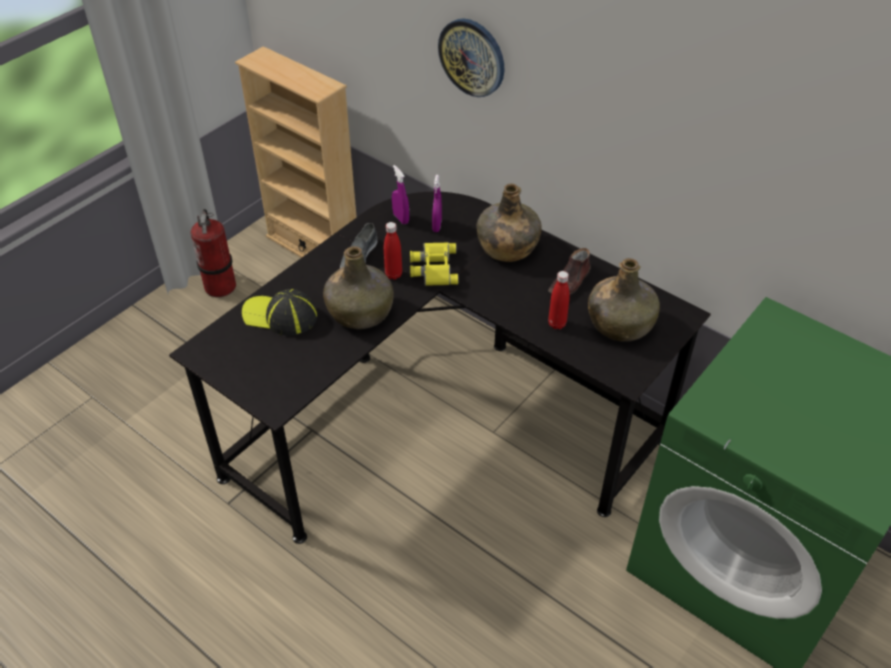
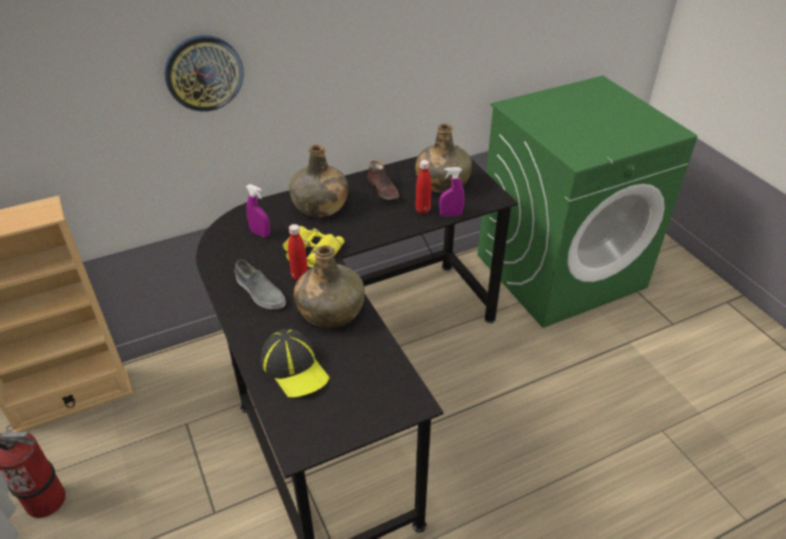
camera: 65 degrees left, 5 degrees down
cap [242,289,317,336] -> cap turned 75 degrees counterclockwise [261,329,330,398]
purple spray bottle [392,165,409,224] -> purple spray bottle moved to [439,167,464,217]

